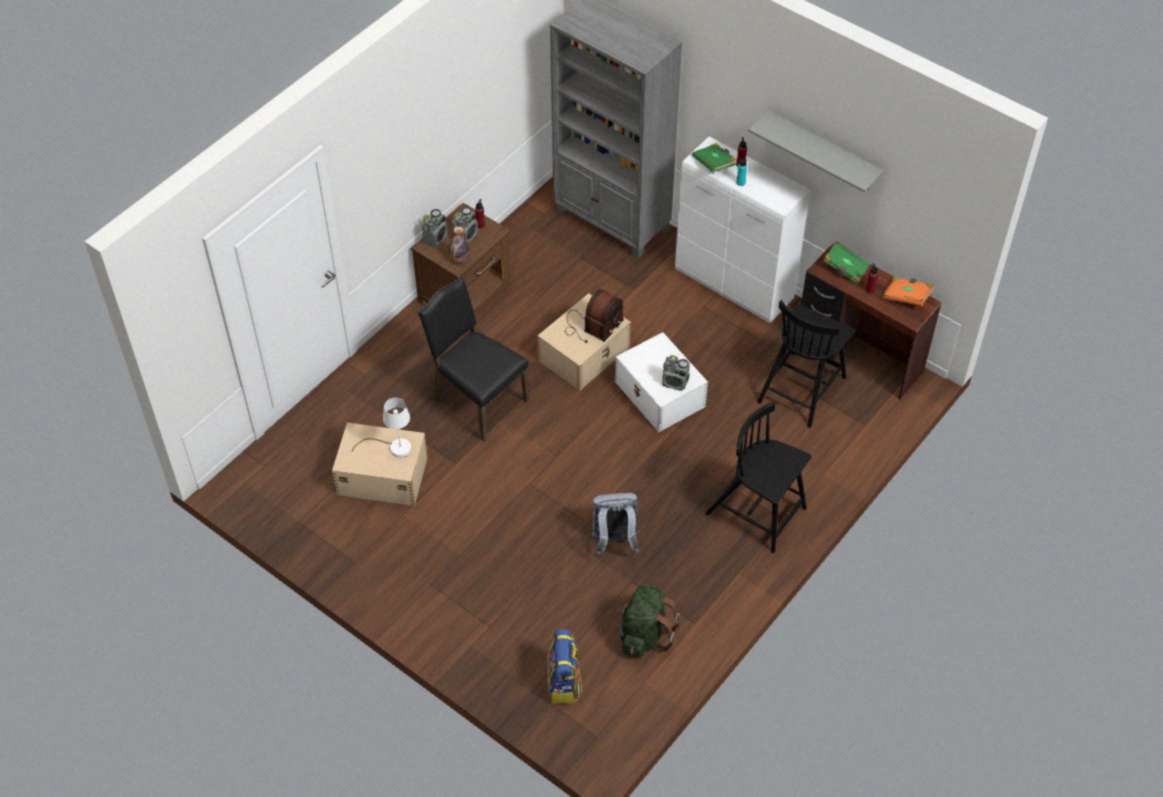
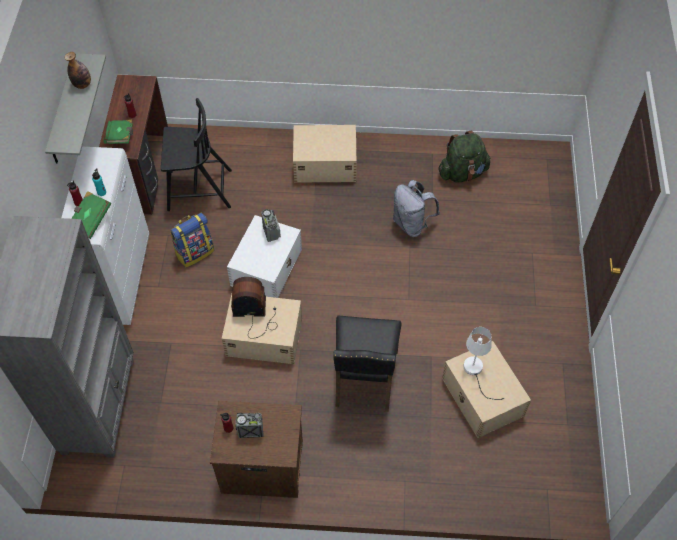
camera: 125 degrees left, 5 degrees up
radio [422,209,448,247] -> none
bottle [449,227,470,263] -> bottle moved to [64,52,91,89]
backpack [547,629,582,704] -> backpack moved to [170,213,214,267]
black chair [705,402,812,553] -> beige storage box [293,125,357,183]
orange book [883,277,933,306] -> none

